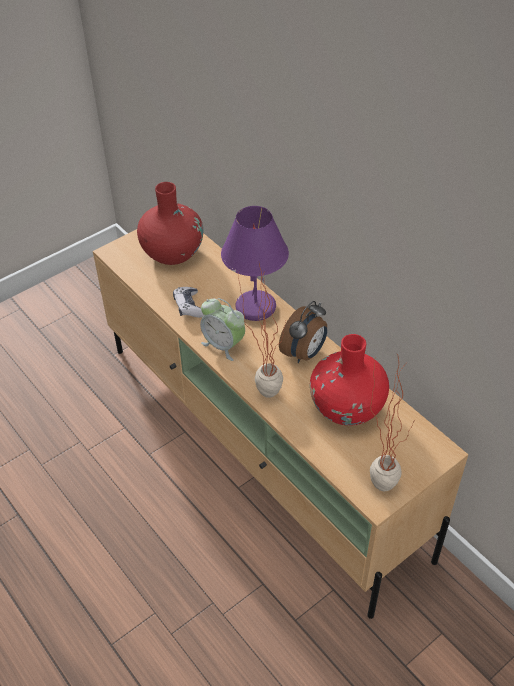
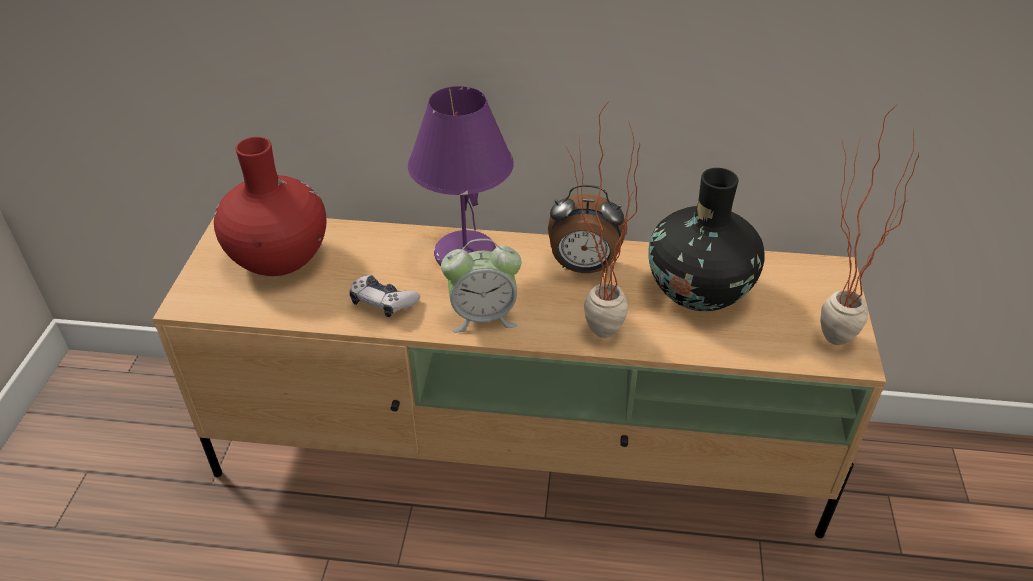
camera: 45 degrees left, 5 degrees down
alarm clock [279,301,327,363] -> alarm clock turned 105 degrees clockwise [548,185,626,273]
red vase [310,334,389,426] -> black vase [648,168,765,311]

